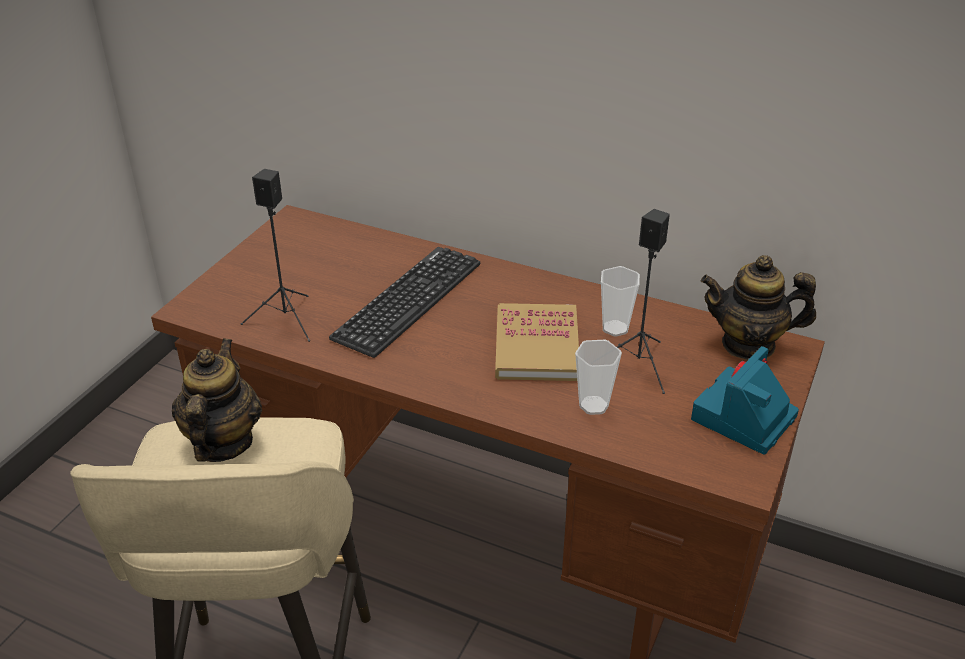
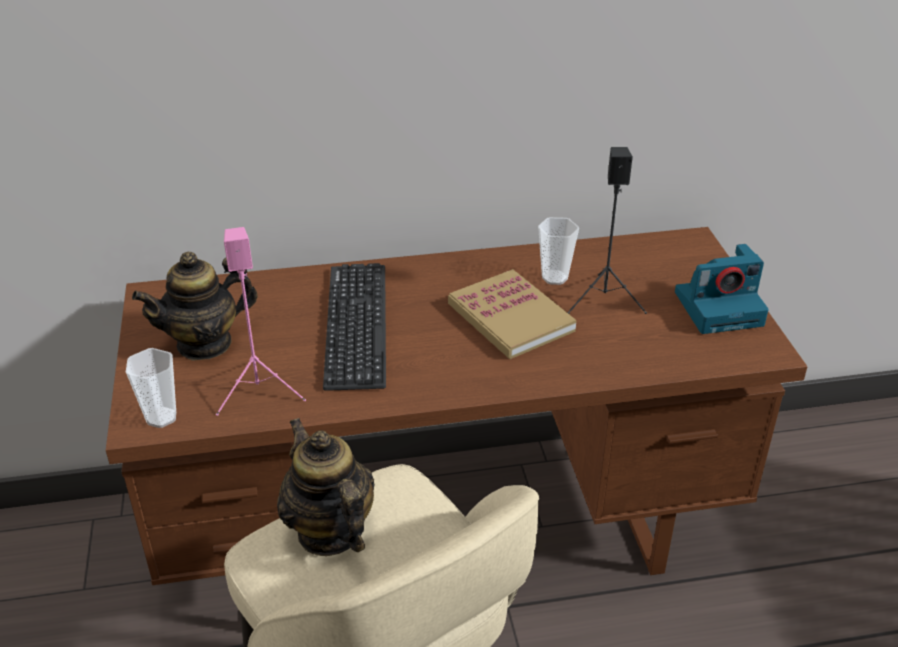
camera: 35 degrees left, 0 degrees up
black speaker [241,169,310,342] -> pink speaker [216,227,306,416]
cup [575,340,622,415] -> cup moved to [126,348,176,428]
camera [691,346,799,454] -> camera turned 105 degrees counterclockwise [675,244,769,334]
teapot [701,255,816,360] -> teapot moved to [132,252,258,360]

